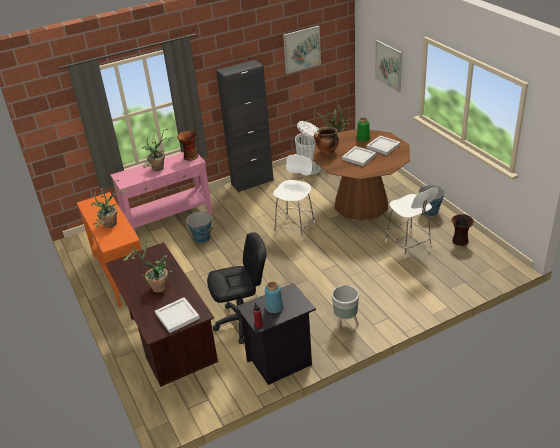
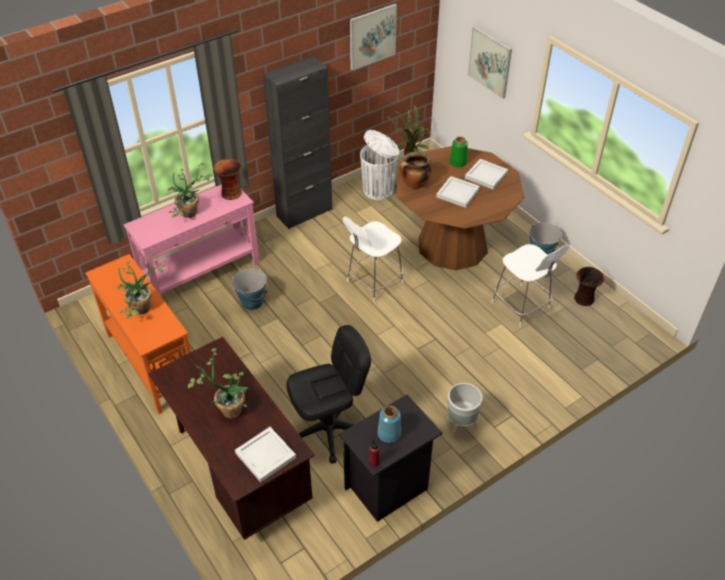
camera: 10 degrees left, 10 degrees up
white chair [273,155,315,240] -> white chair turned 150 degrees counterclockwise [343,217,404,302]

